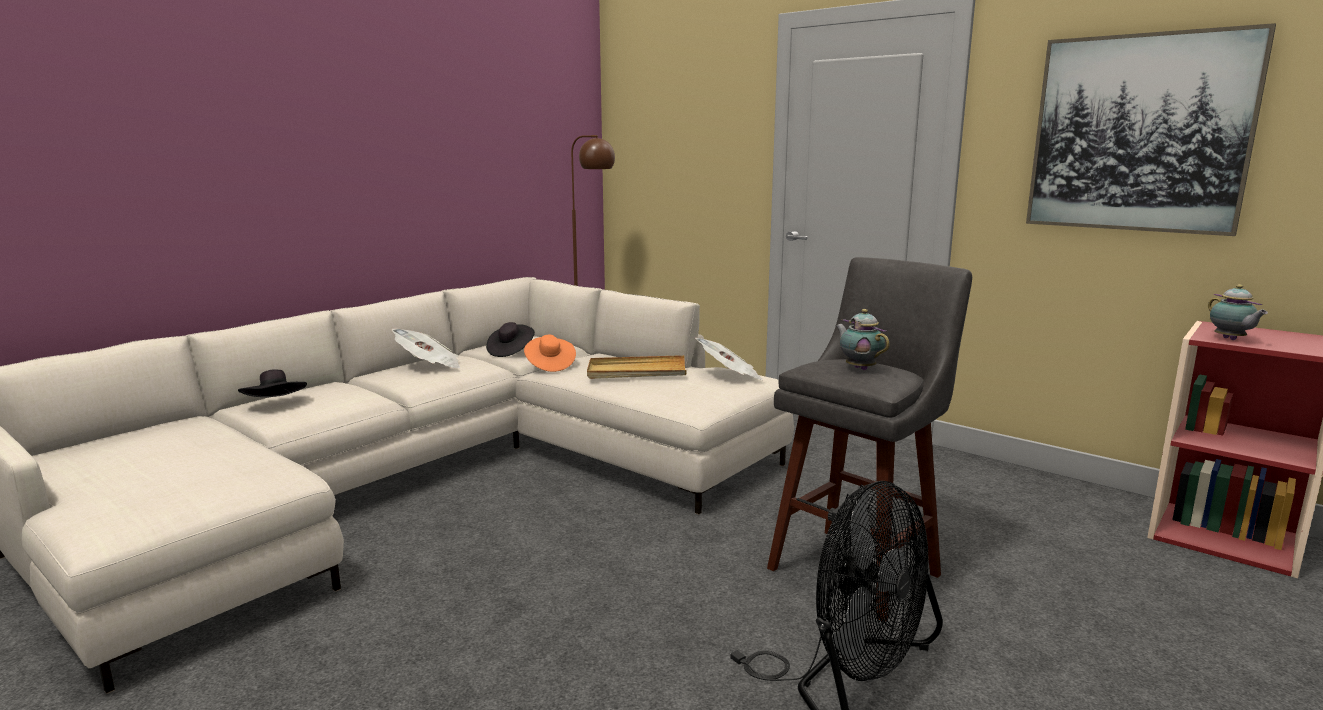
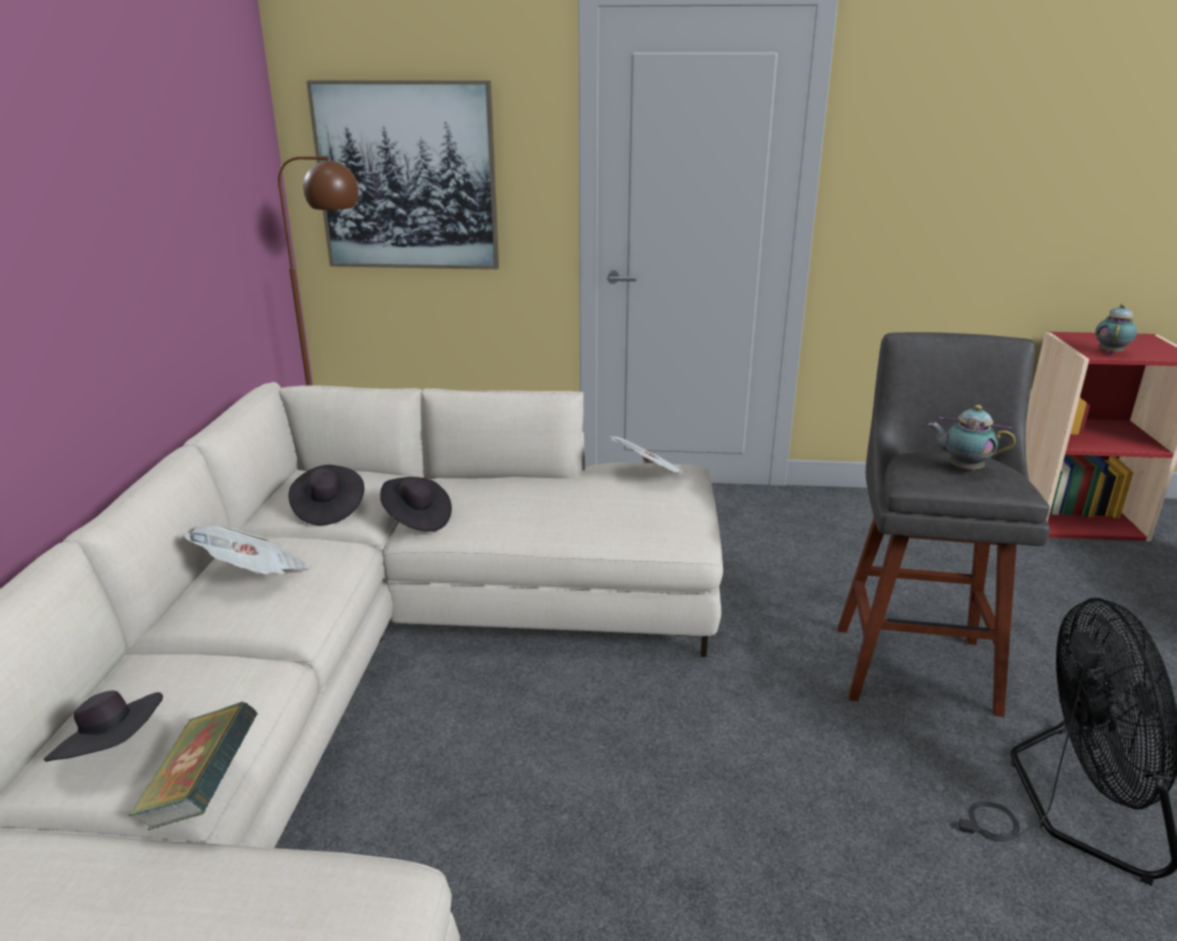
camera: 35 degrees left, 10 degrees up
orange hat [524,335,576,372] -> black hat [380,477,452,532]
beige tray [587,355,687,379] -> none
picture [1026,23,1276,236] -> picture moved to [306,80,499,269]
teapot [1208,284,1268,340] -> teapot turned 105 degrees counterclockwise [1095,304,1137,355]
none -> book [129,701,258,830]

